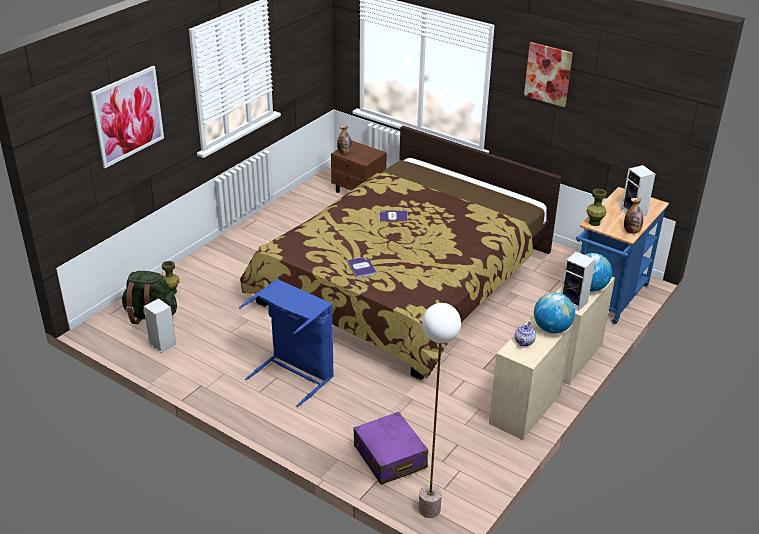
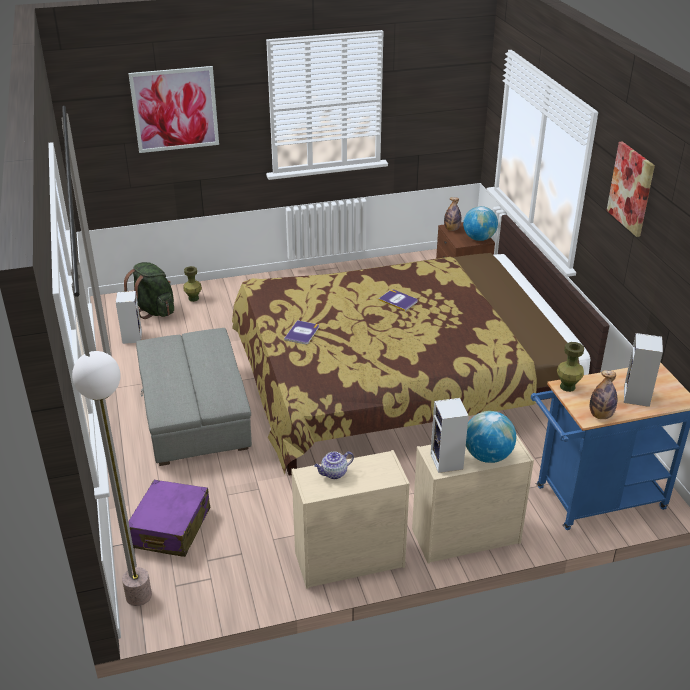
camera: 40 degrees right, 0 degrees up
blue laundry basket [239,279,334,407] -> grey ottoman [136,328,252,466]
globe [534,293,575,333] -> globe moved to [463,206,498,241]

